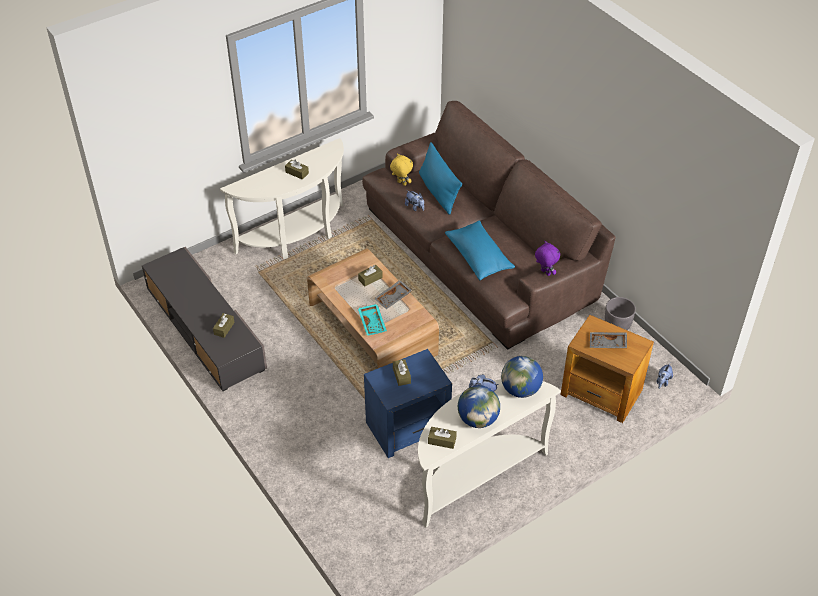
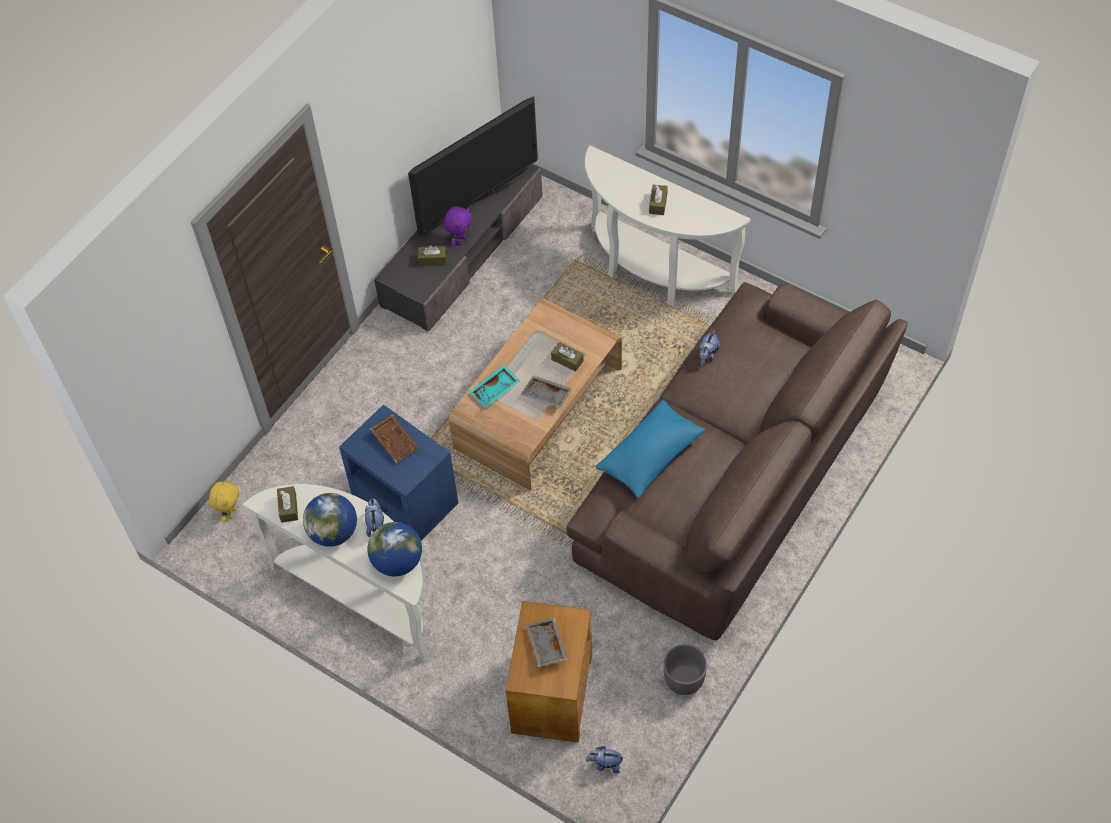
camera: 70 degrees right, 10 degrees up
yellow plush toy [390,153,413,186] -> yellow plush toy moved to [209,481,239,522]
brown tissue box [393,359,411,386] -> brown tray [370,414,419,463]
blue pillow [419,142,462,214] -> none
purple plush toy [535,241,560,276] -> purple plush toy moved to [443,207,473,246]
none -> television [408,96,538,234]

